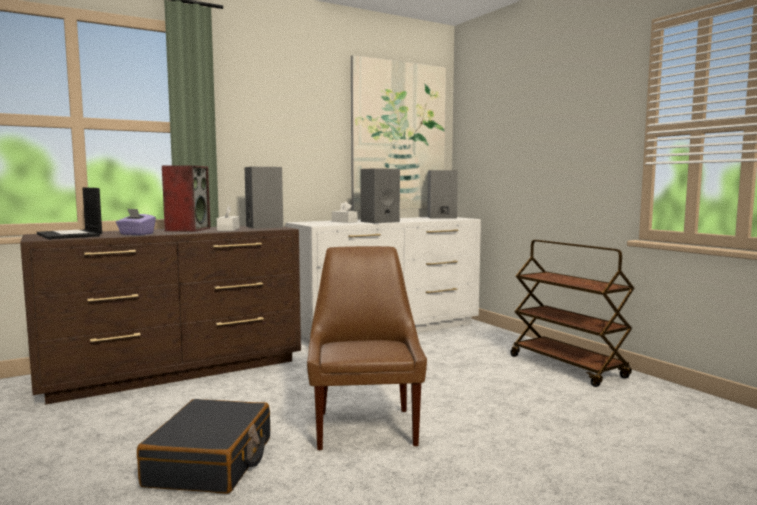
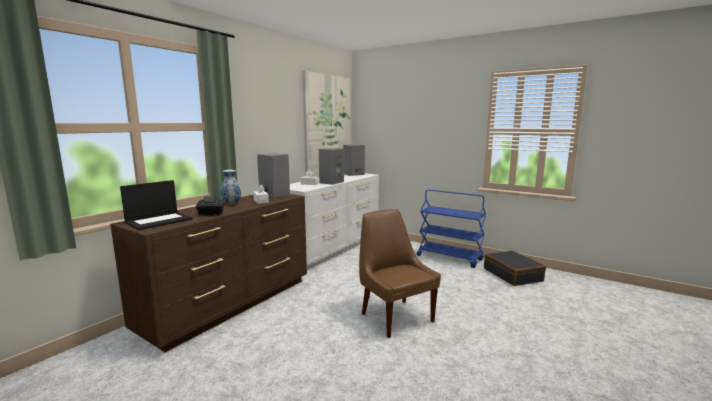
camera: 25 degrees left, 5 degrees up
laptop [37,188,102,239] -> laptop turned 75 degrees counterclockwise [120,180,193,230]
purple tissue box [116,209,156,235] -> black tissue box [195,196,224,216]
black suitcase [137,399,270,494] -> black suitcase moved to [484,251,546,286]
speaker [162,165,210,232] -> vase [221,170,241,204]
brown cart [510,240,634,387] -> blue cart [417,189,486,268]

